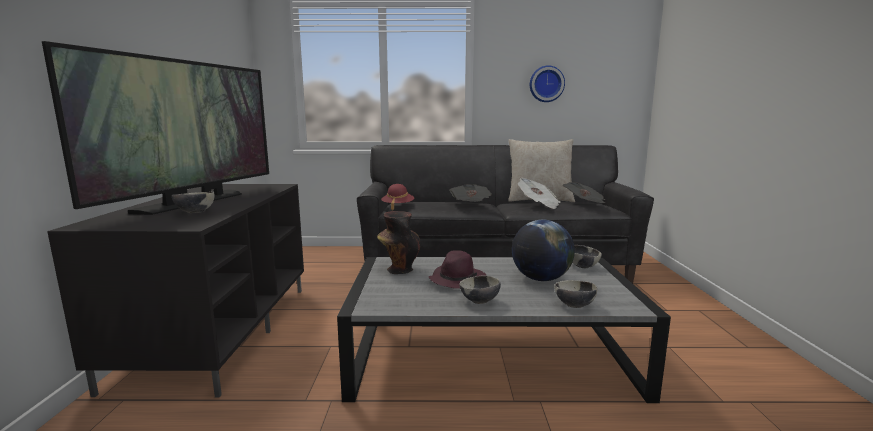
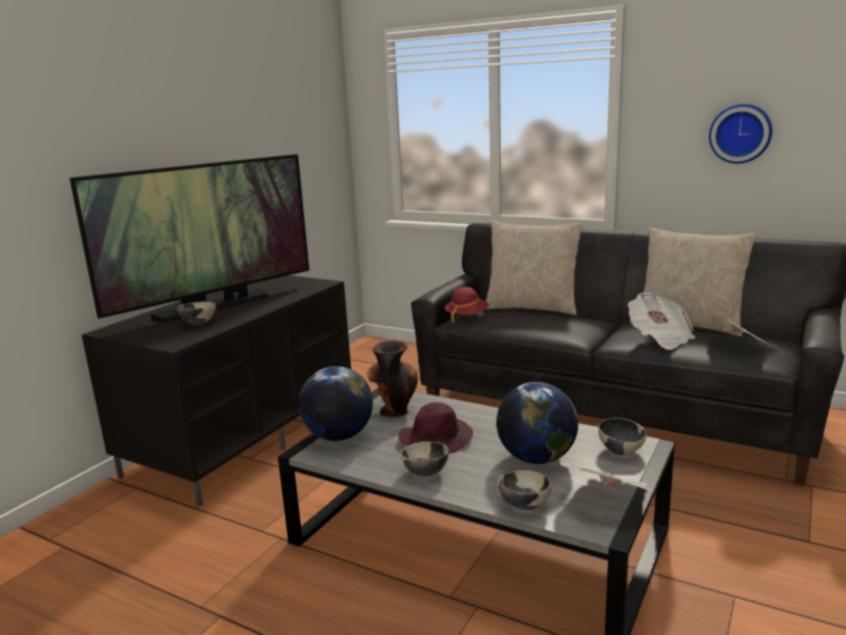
camera: 30 degrees right, 5 degrees up
newspaper [449,184,492,202] -> newspaper moved to [560,462,654,492]
none -> globe [299,366,373,441]
none -> beige pillow [486,221,583,315]

